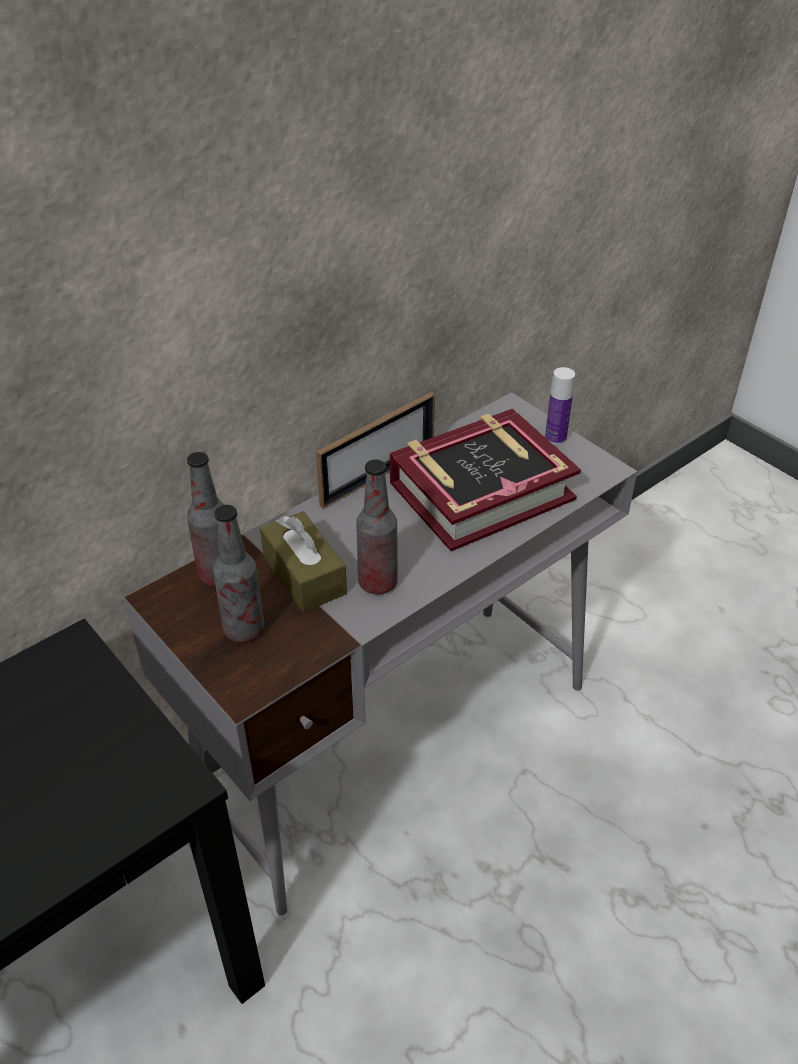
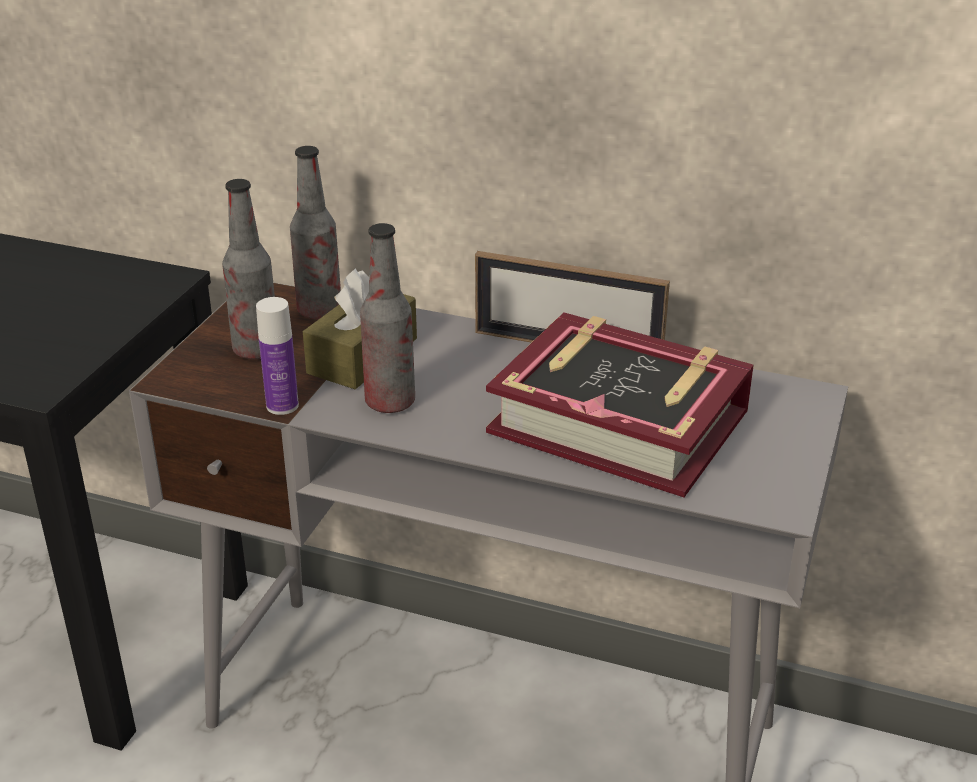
camera: 60 degrees right, 10 degrees down
bottle [545,367,575,445] -> bottle moved to [256,297,299,415]

